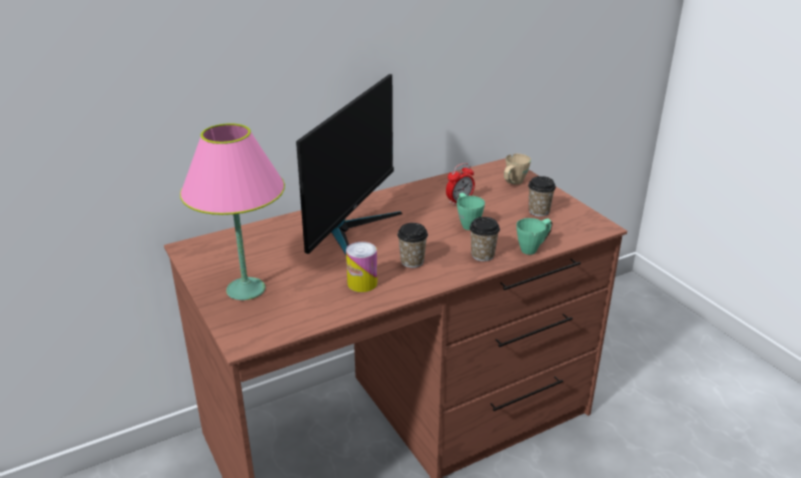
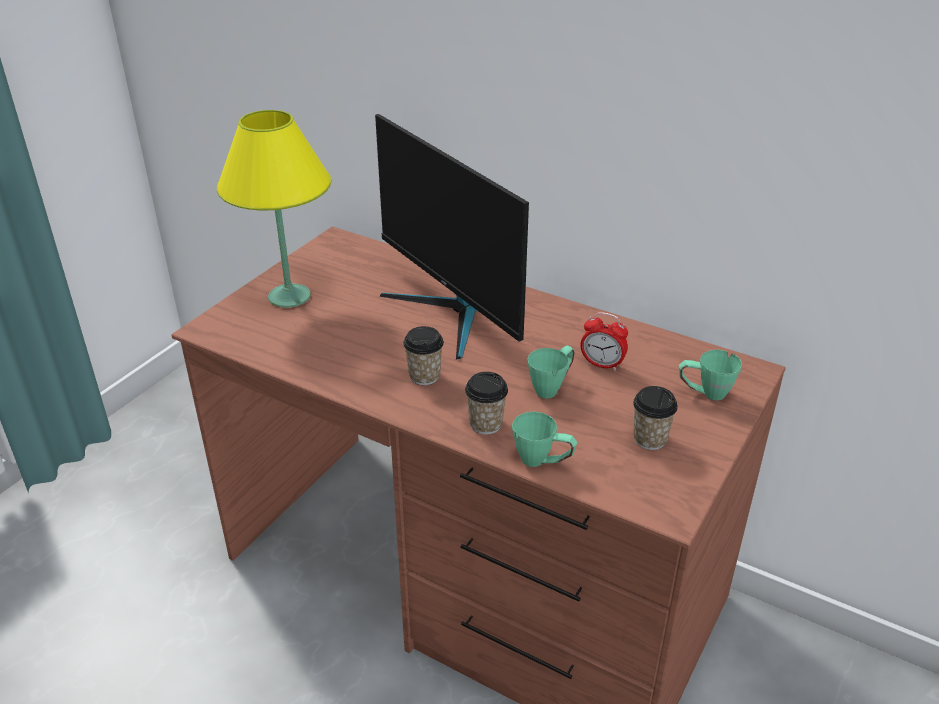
camera: 60 degrees right, 5 degrees up
pink table lamp [180,123,285,300] -> yellow table lamp [217,110,332,308]
monitor [296,74,402,255] -> monitor turned 60 degrees clockwise [375,114,529,360]
can [346,242,378,292] -> none
beige mug [504,154,531,185] -> green mug [679,350,742,401]

